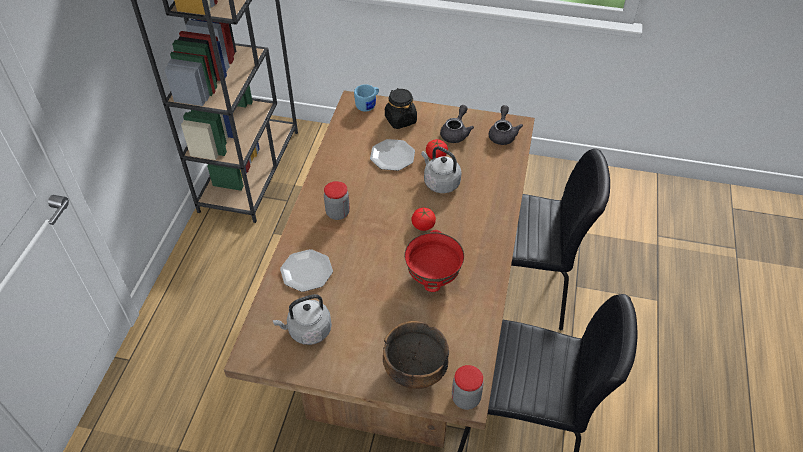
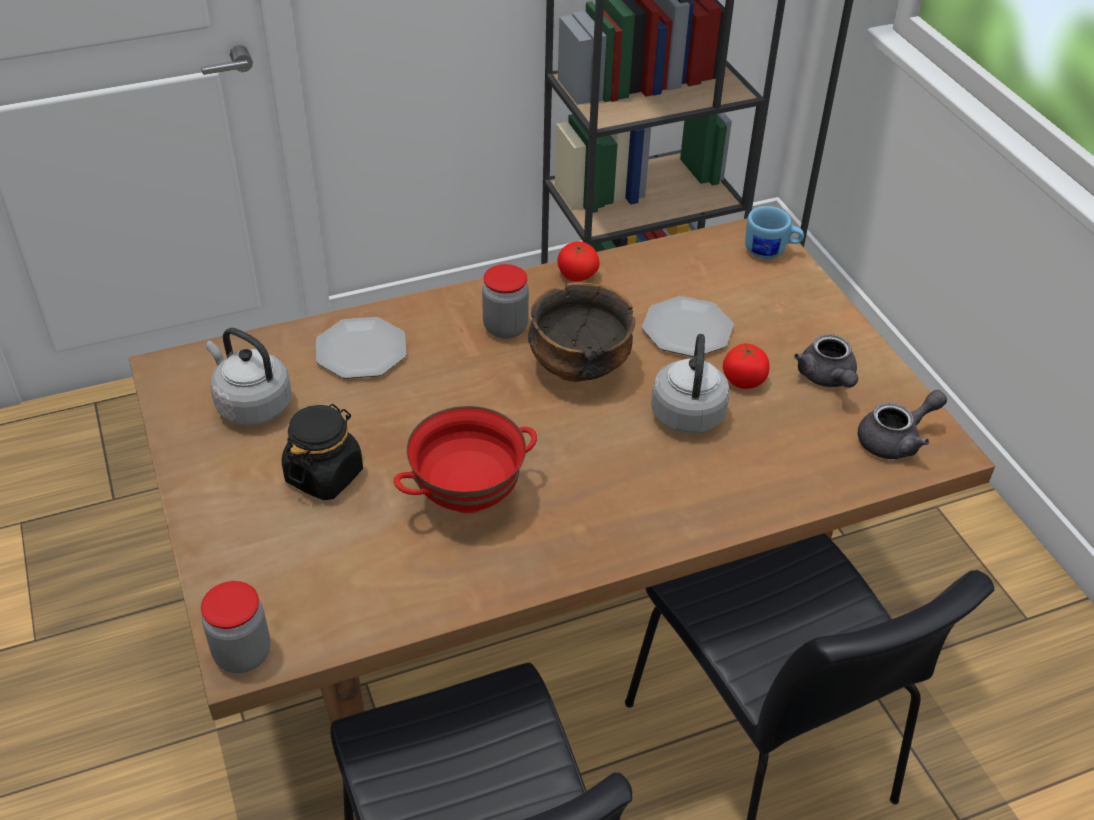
camera: 55 degrees right, 5 degrees down
bowl [383,321,449,389] -> bowl moved to [528,282,635,382]
black jar [385,88,417,129] -> black jar moved to [282,404,363,500]
tomato [412,208,436,231] -> tomato moved to [557,241,600,282]
grey teapot [440,105,474,143] -> grey teapot turned 90 degrees clockwise [794,334,858,388]

